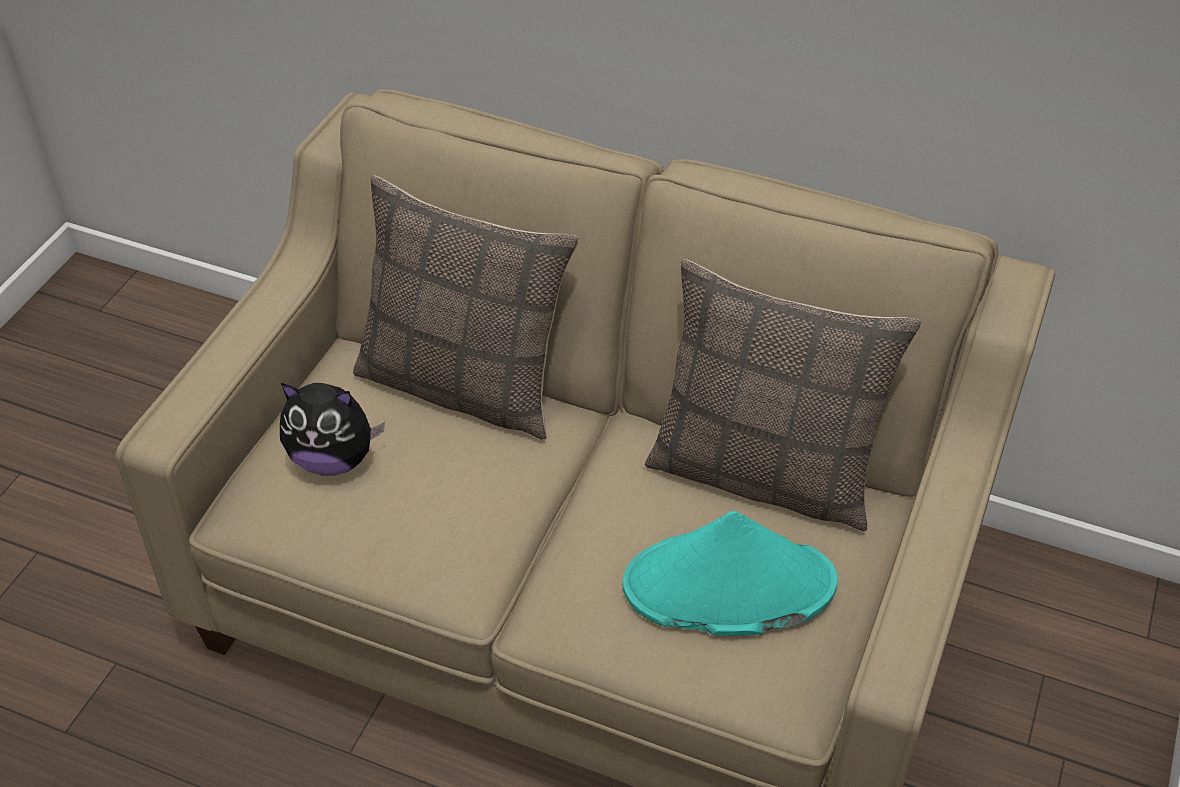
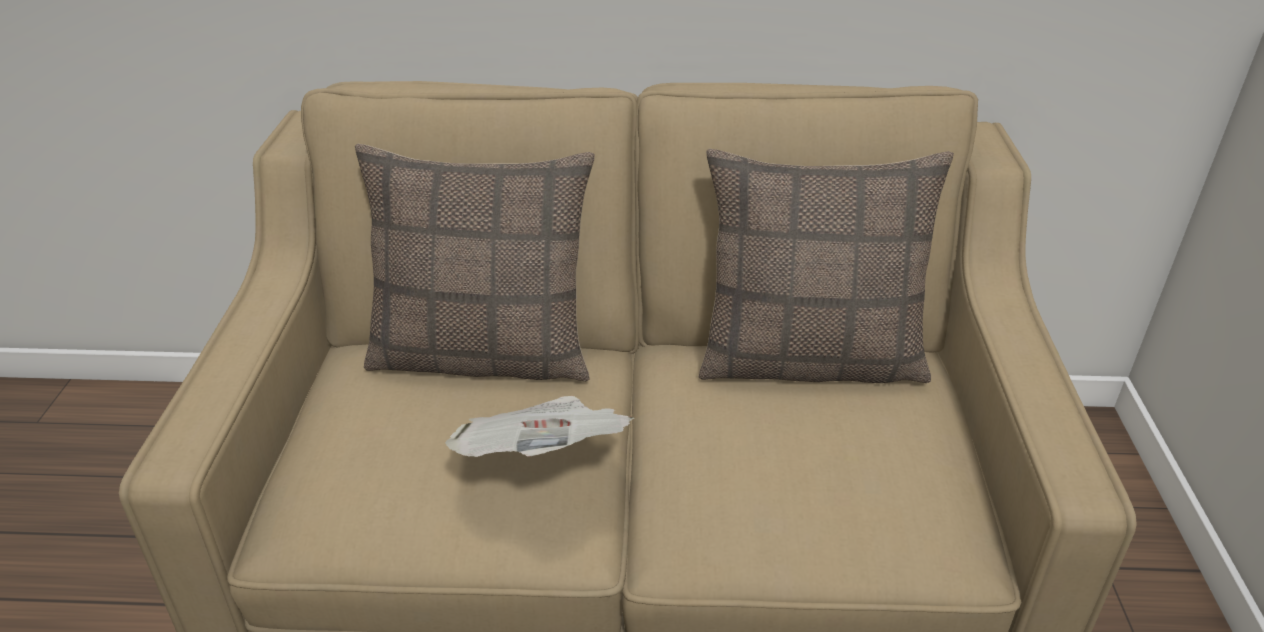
camera: 20 degrees left, 10 degrees down
plush toy [280,383,385,475] -> none
turquoise hat [622,511,838,636] -> none
none -> newspaper [445,396,635,457]

